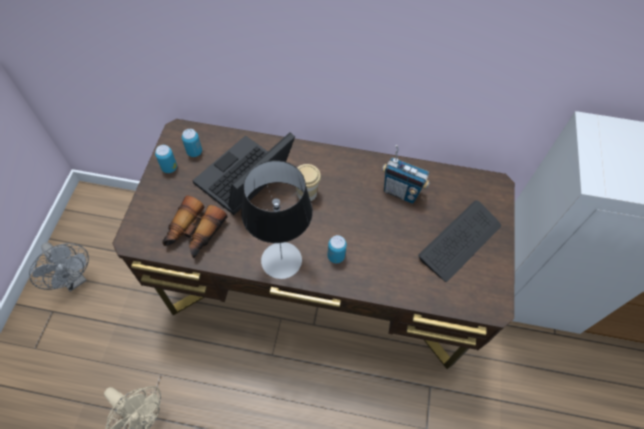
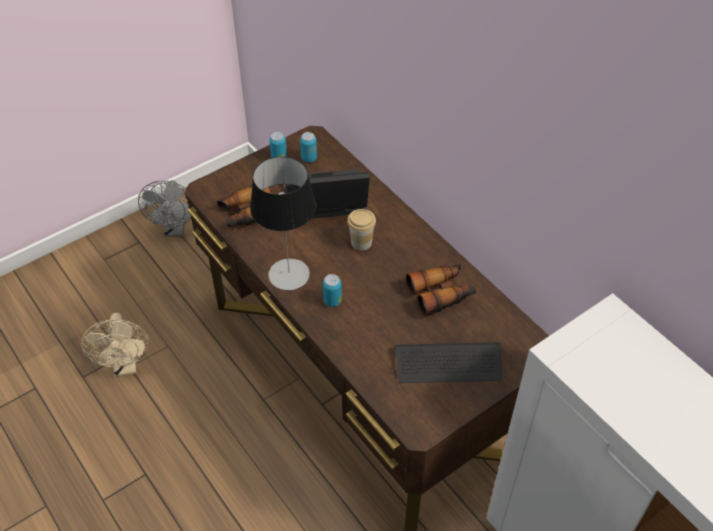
camera: 45 degrees right, 10 degrees down
radio [382,145,430,204] -> binoculars [406,264,476,317]

